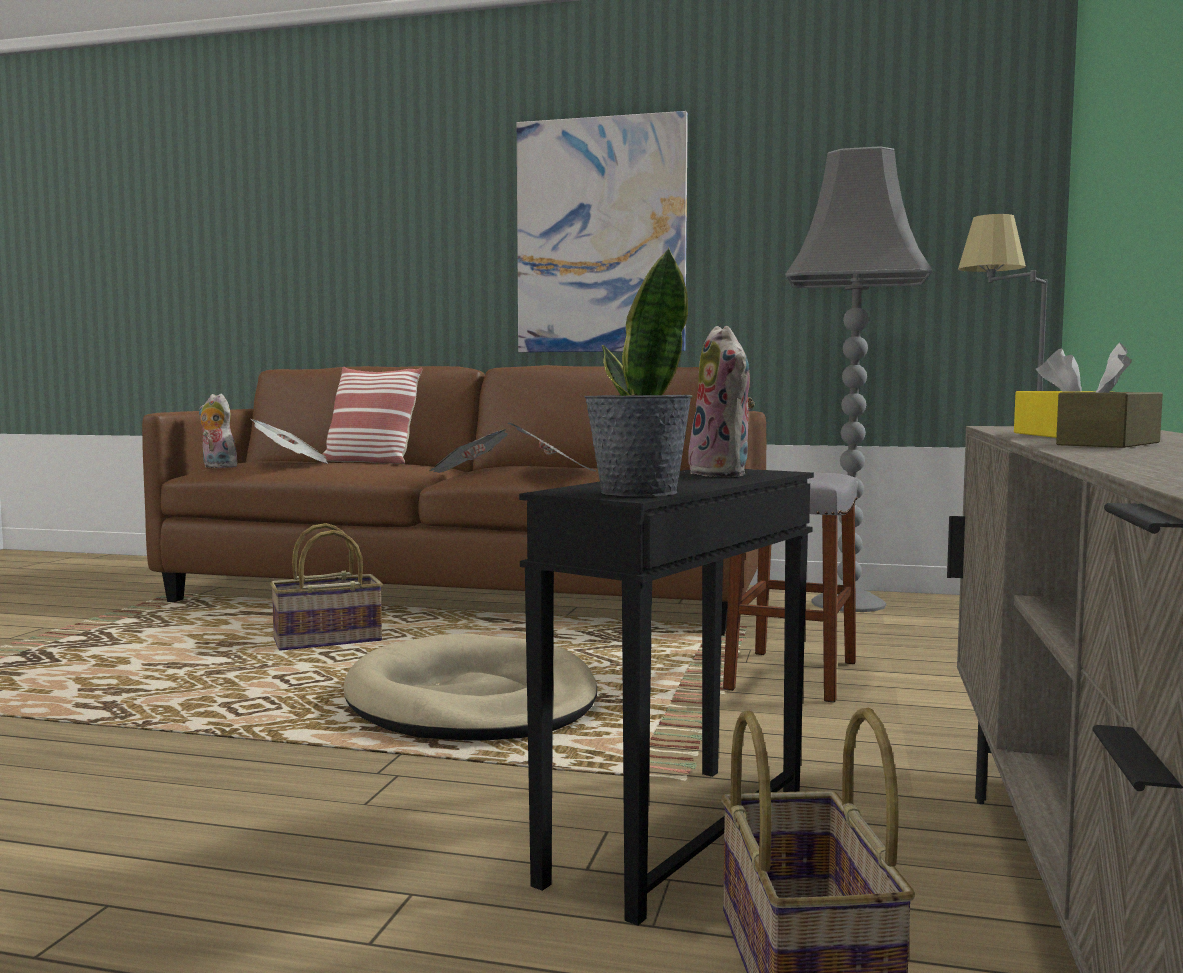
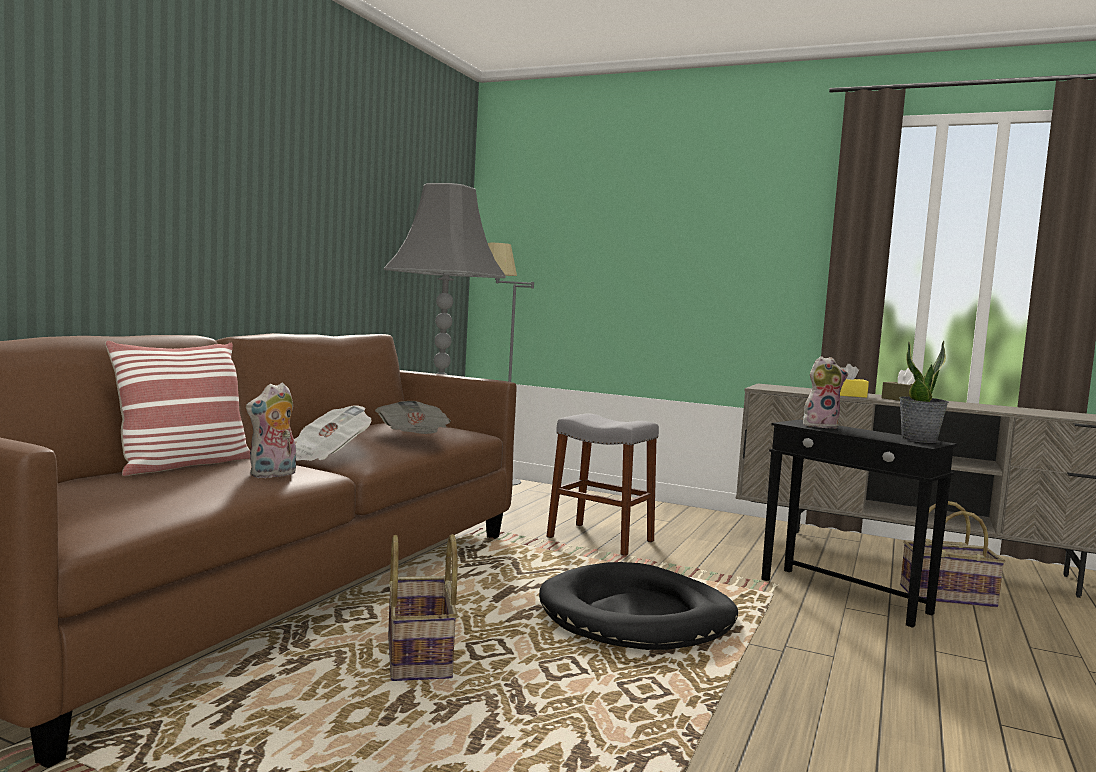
camera: 80 degrees left, 0 degrees up
plush toy [199,394,237,468] -> plush toy moved to [246,383,296,478]
newspaper [251,419,328,464] -> none
beige dog bed [343,634,597,741] -> black dog bed [539,562,738,650]
picture [517,111,688,352] -> none

